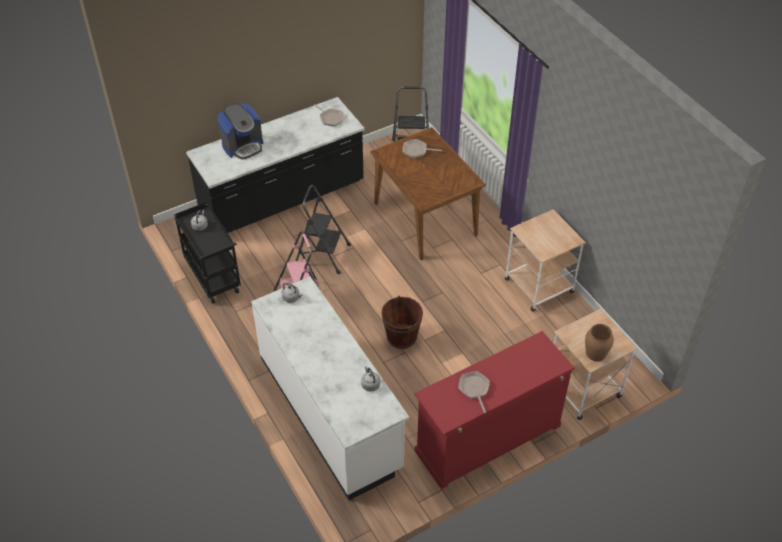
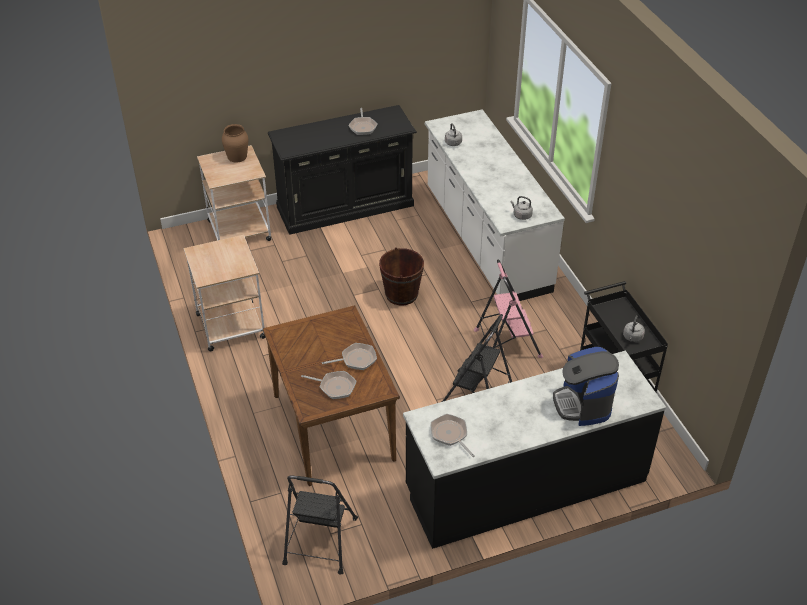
camera: 170 degrees left, 5 degrees down
coffee machine [218,103,263,160] -> coffee machine turned 75 degrees counterclockwise [553,347,619,426]
red cabinet [414,331,575,489] -> black cabinet [268,105,417,235]
none -> frying pan [322,343,377,370]

